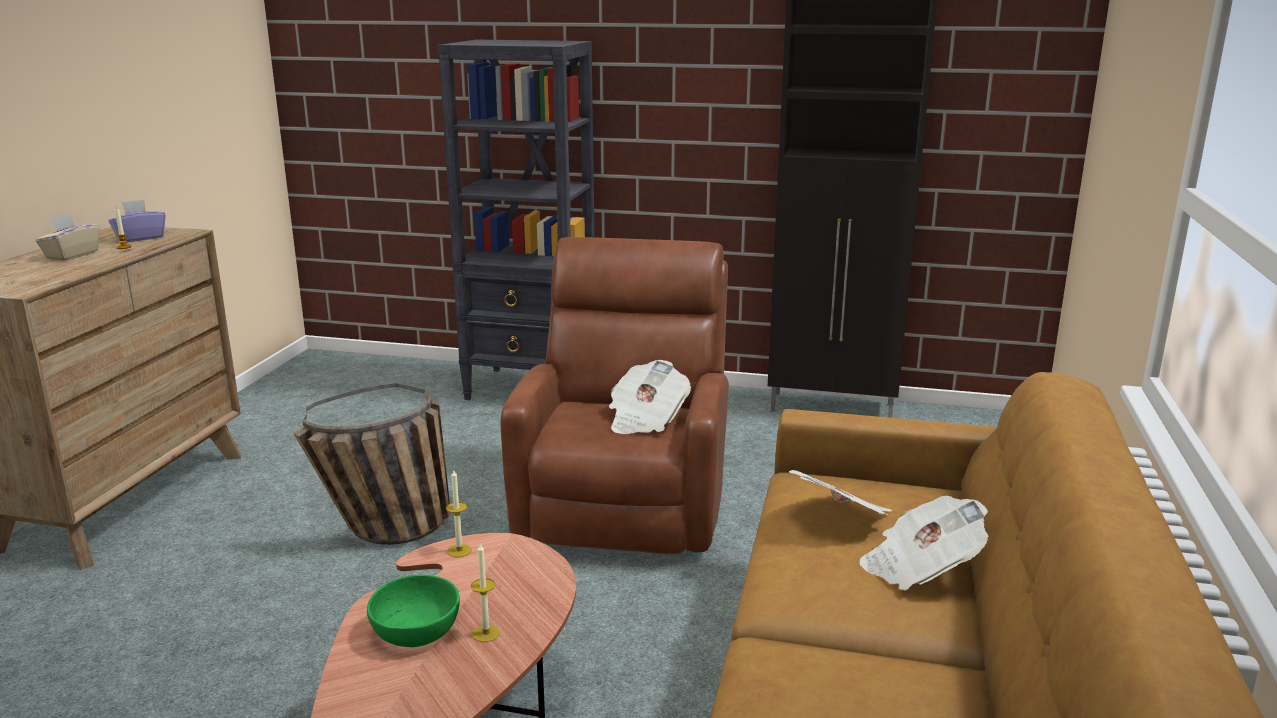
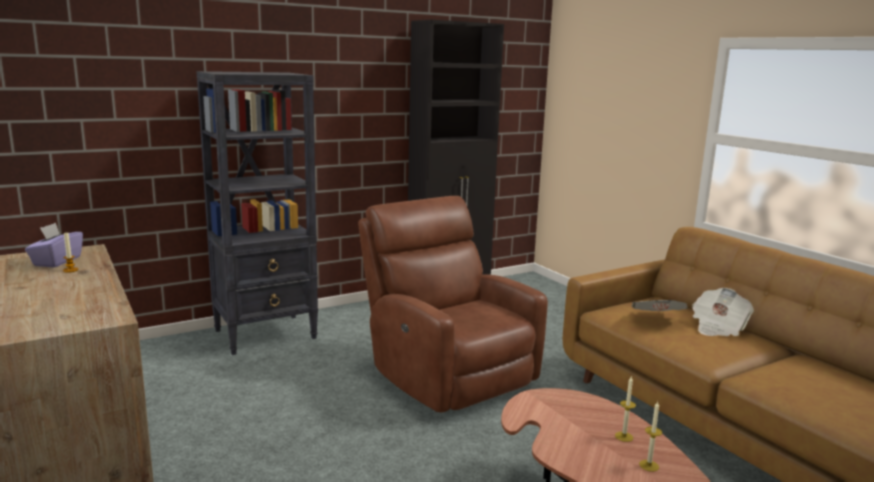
camera: 45 degrees left, 5 degrees down
beige tissue box [36,214,100,261] -> none
basket [293,383,450,545] -> none
green bowl [367,575,460,647] -> none
candle [446,470,472,557] -> candle moved to [639,401,662,472]
newspaper [609,360,691,434] -> none

